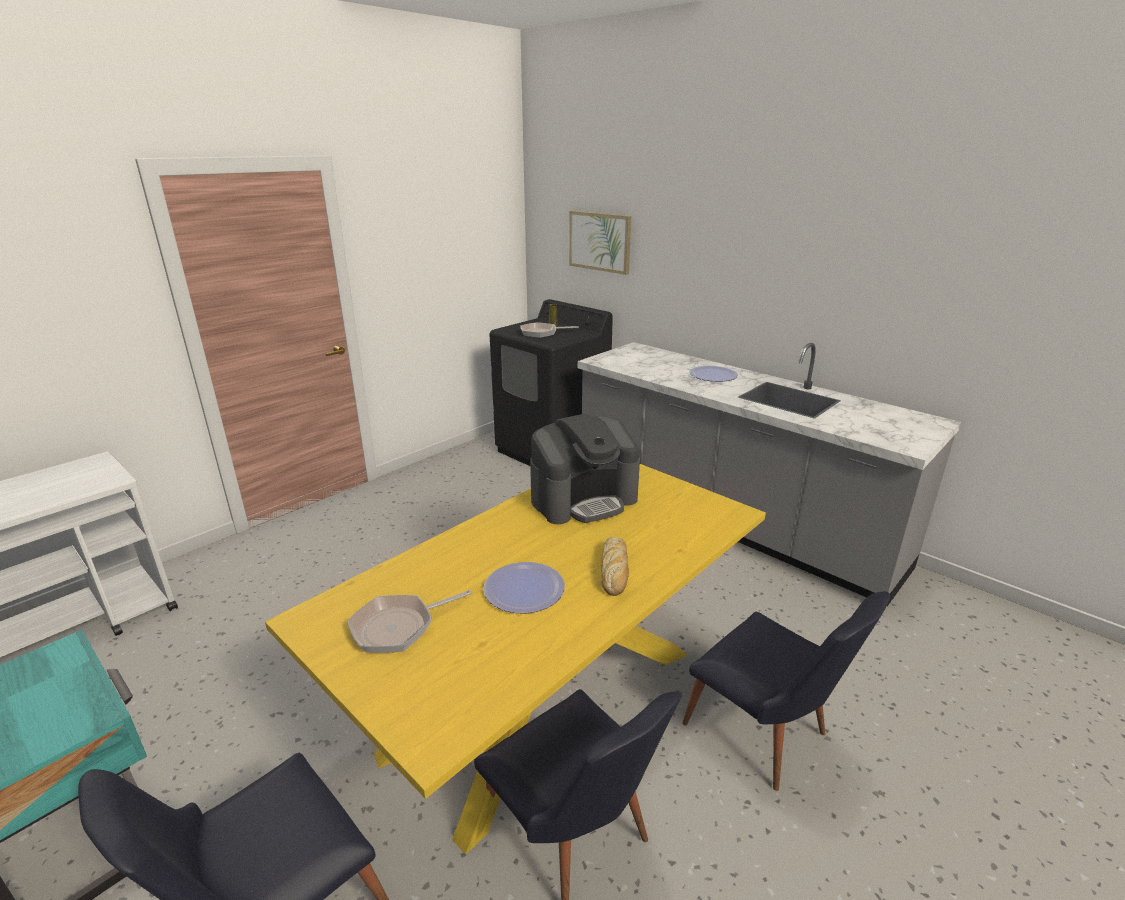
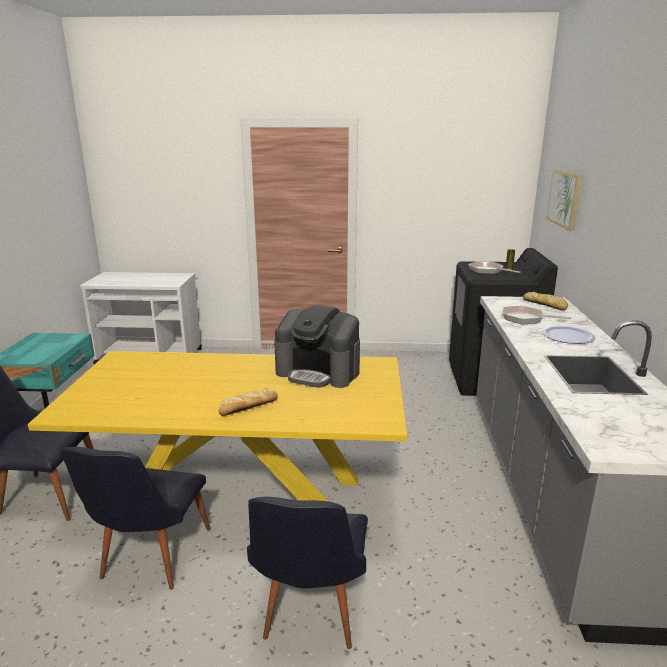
camera: 50 degrees right, 5 degrees down
frying pan [348,590,472,653] -> frying pan moved to [503,306,571,324]
plate [483,562,565,613] -> none
none -> bread [523,292,568,310]

